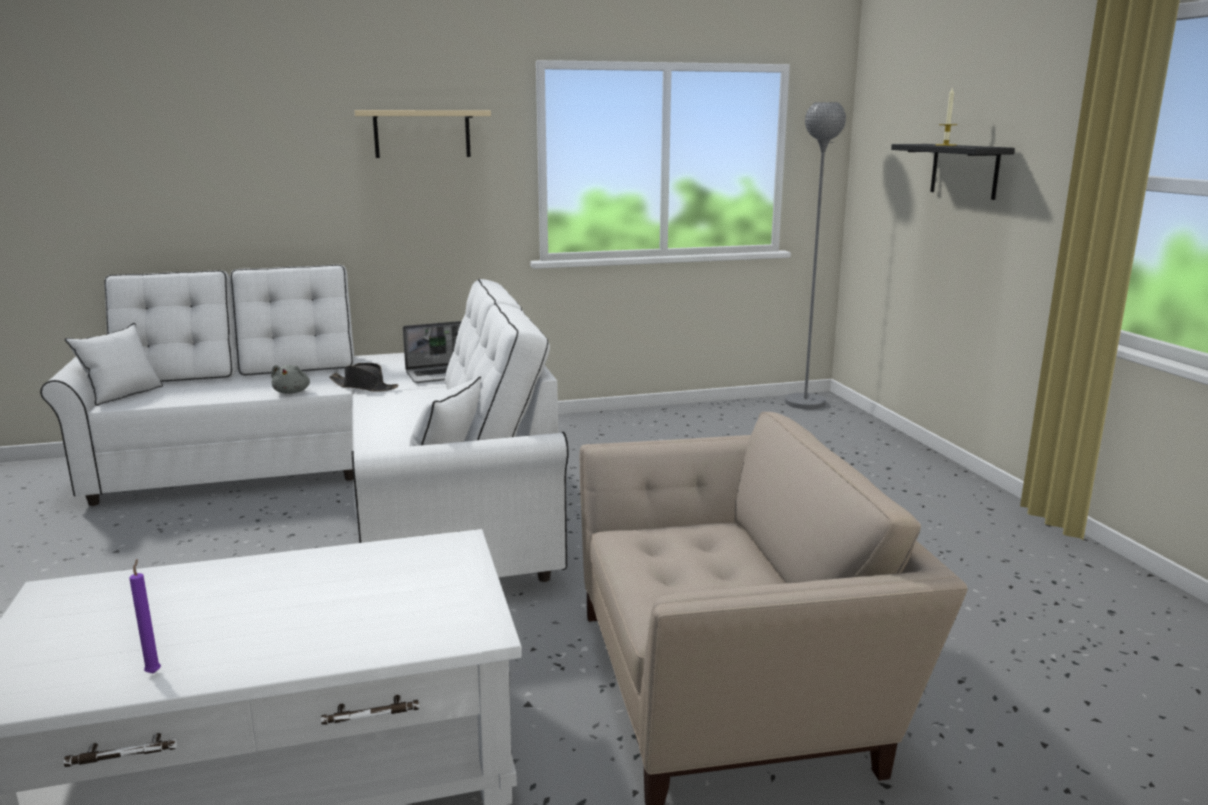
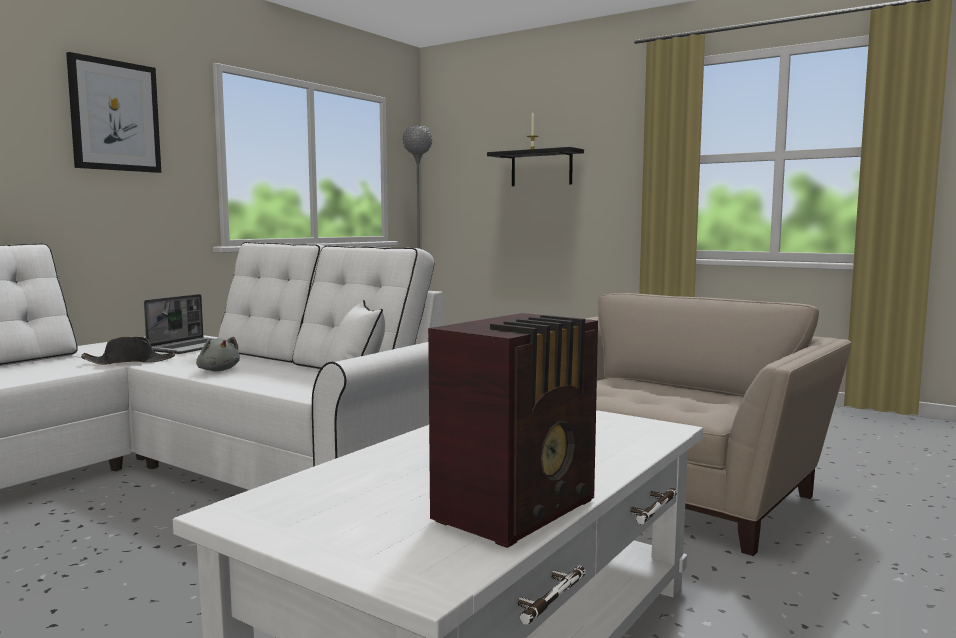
camera: 40 degrees left, 10 degrees down
purple candle [129,559,161,674] -> radio [428,313,598,548]
grey plush toy [271,365,310,394] -> grey plush toy moved to [196,337,240,372]
beige shelf [355,110,491,158] -> picture [66,52,161,173]

